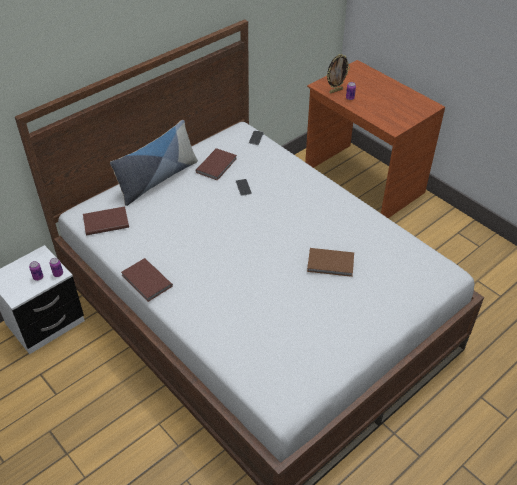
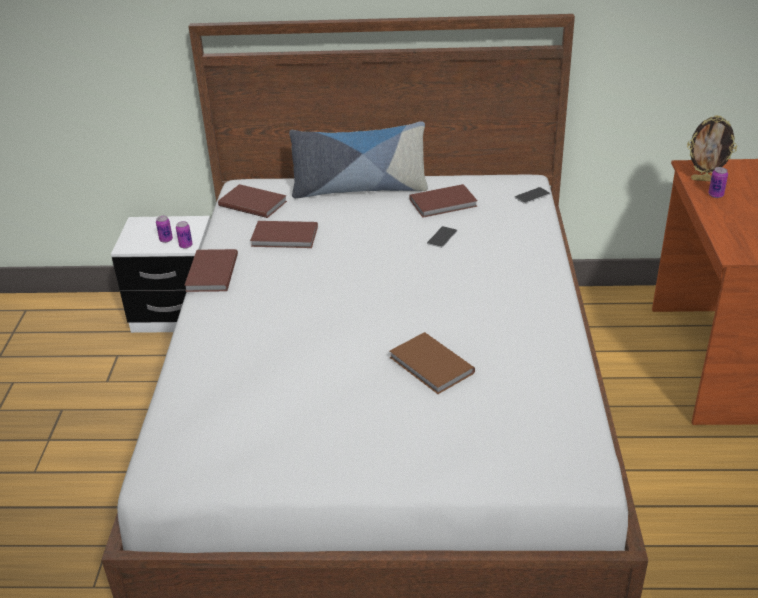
camera: 45 degrees right, 10 degrees down
none -> brown book [250,221,318,248]

